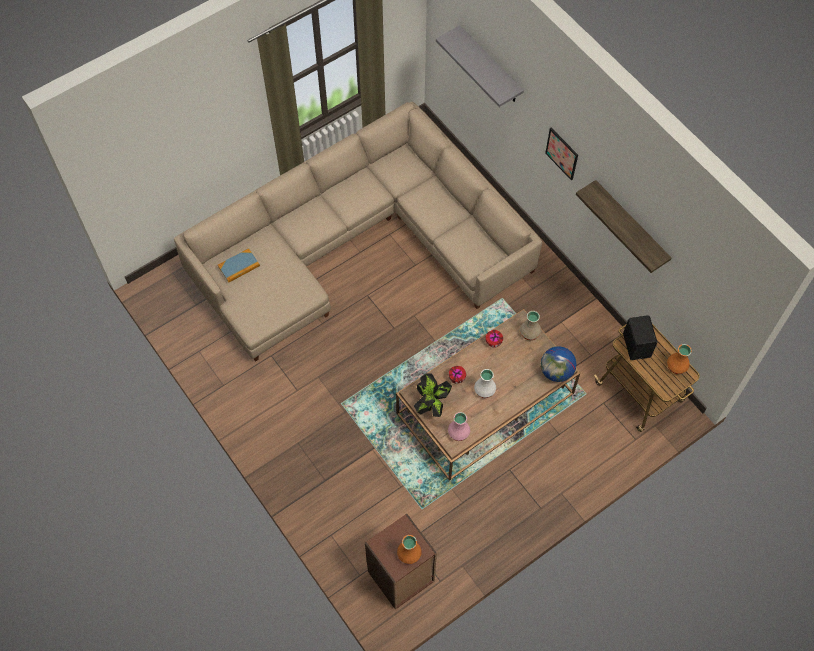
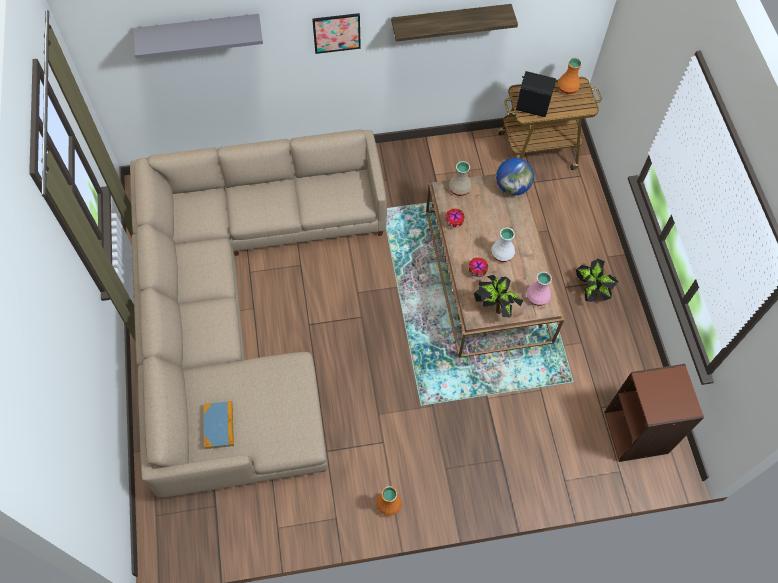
camera: 65 degrees left, 0 degrees up
orange vase [397,535,422,564] -> orange vase moved to [376,486,402,516]
none -> potted plant [576,258,619,302]

